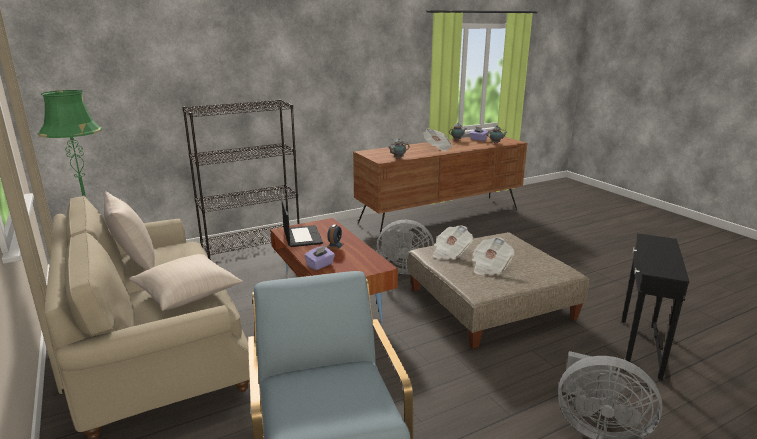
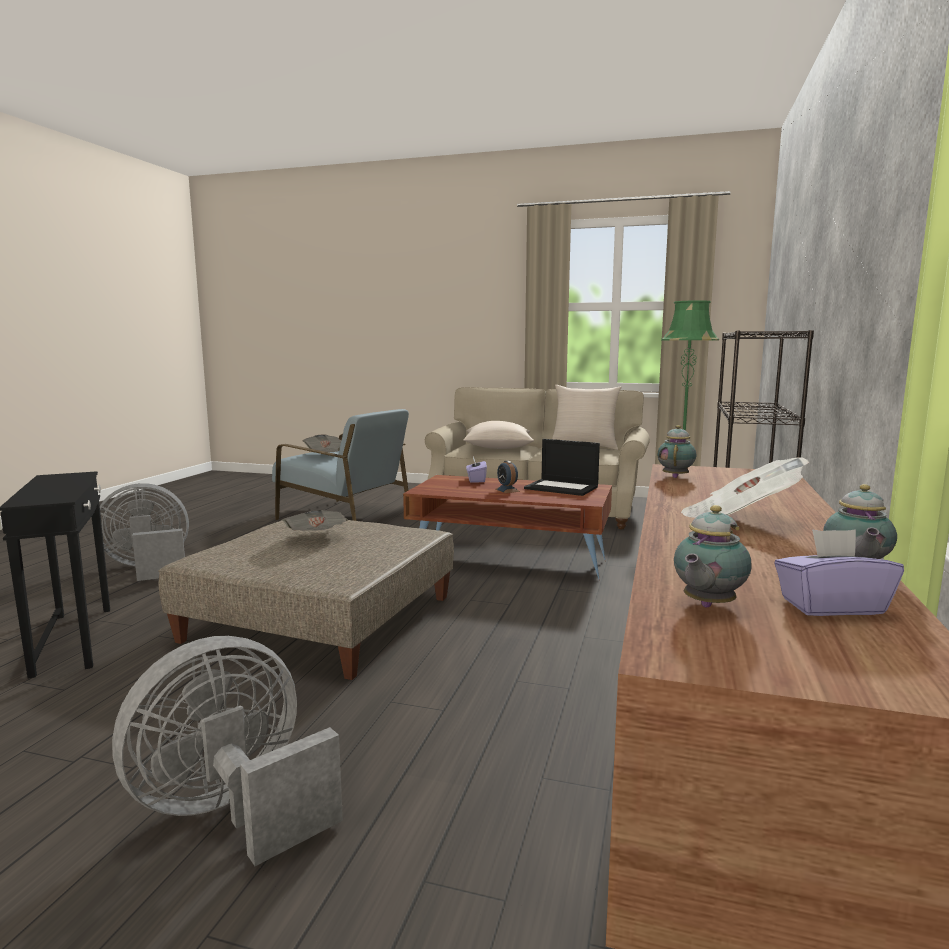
camera: 135 degrees right, 10 degrees down
grey fan [377,220,434,274] -> grey fan moved to [112,636,343,866]
newspaper [432,225,473,260] -> newspaper moved to [303,434,341,452]

